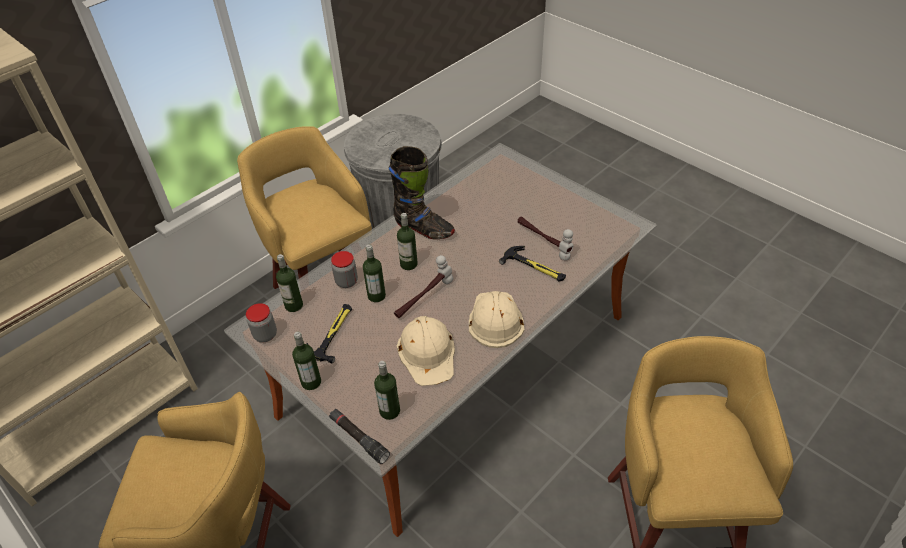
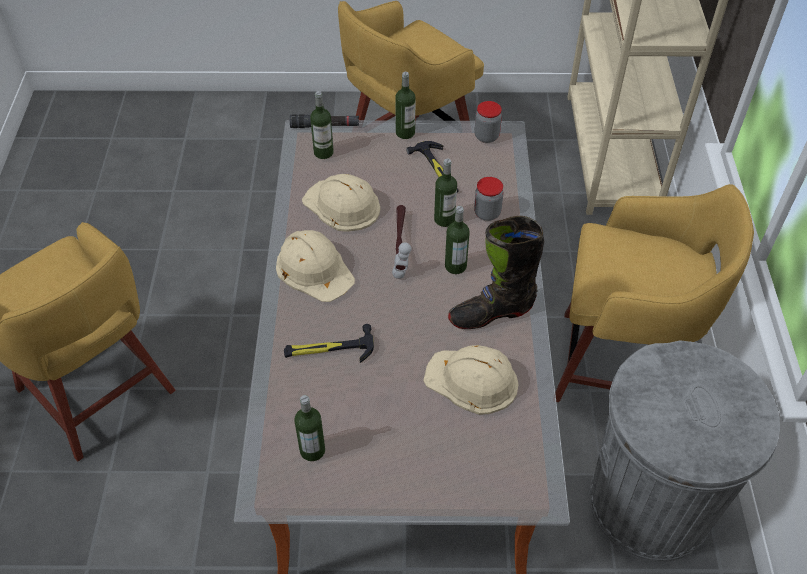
camera: 135 degrees right, 5 degrees up
bottle [276,254,303,312] -> bottle moved to [294,395,325,461]
hammer [517,217,574,260] -> none
none -> beige hard hat [423,345,519,415]

